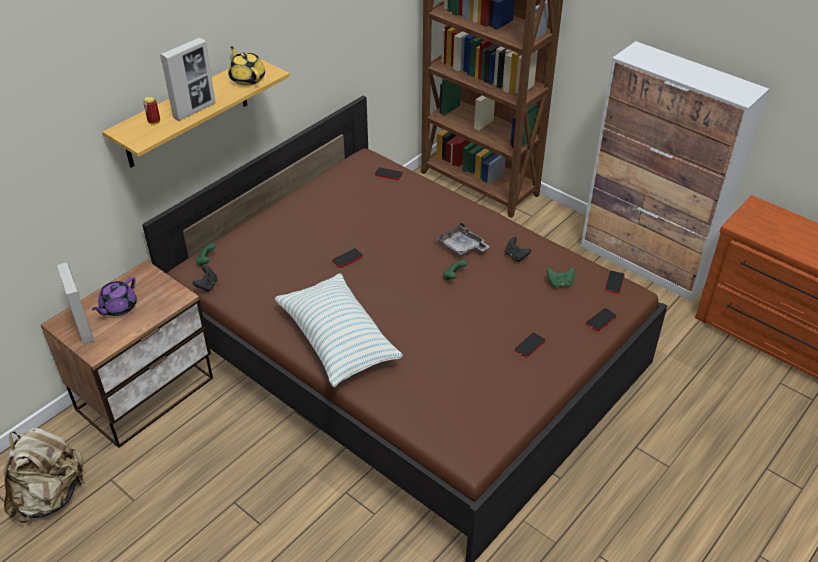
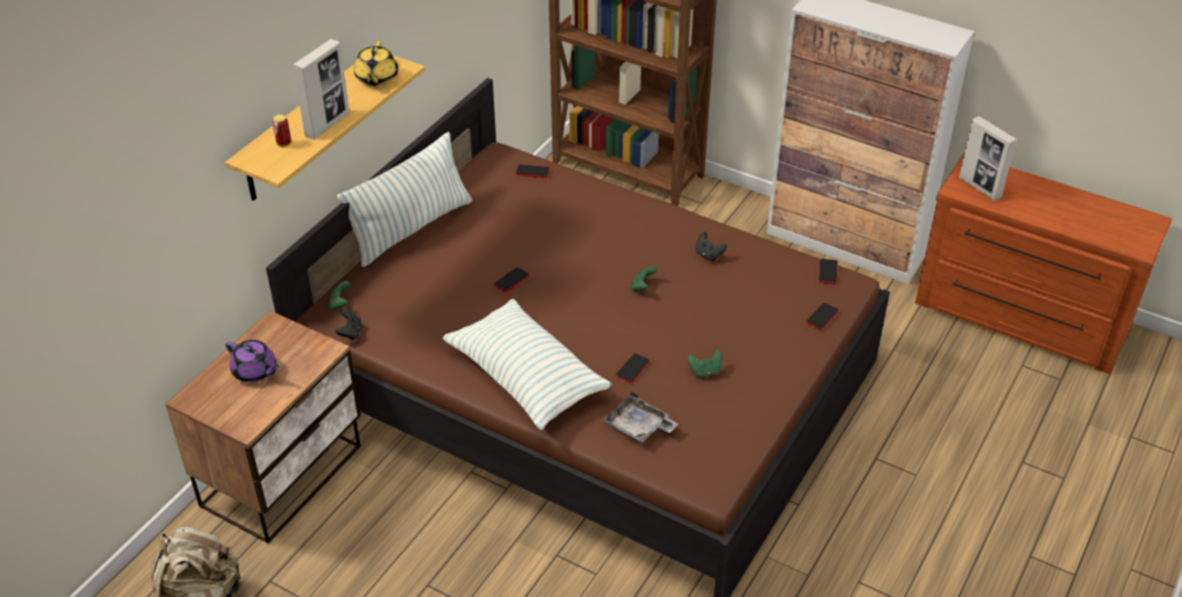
camera: 10 degrees left, 0 degrees up
picture frame [57,262,95,345] -> picture frame moved to [959,116,1017,201]
purple teapot [92,277,137,316] -> purple teapot turned 75 degrees counterclockwise [225,340,280,382]
yellow teapot [228,46,265,86] -> yellow teapot turned 135 degrees counterclockwise [354,41,398,86]
grey tray [436,222,490,256] -> grey tray moved to [603,391,678,442]
phone [514,333,545,358] -> phone moved to [616,353,650,383]
green game controller [547,267,575,287] -> green game controller moved to [687,349,722,377]
none -> pillow [337,132,472,267]

